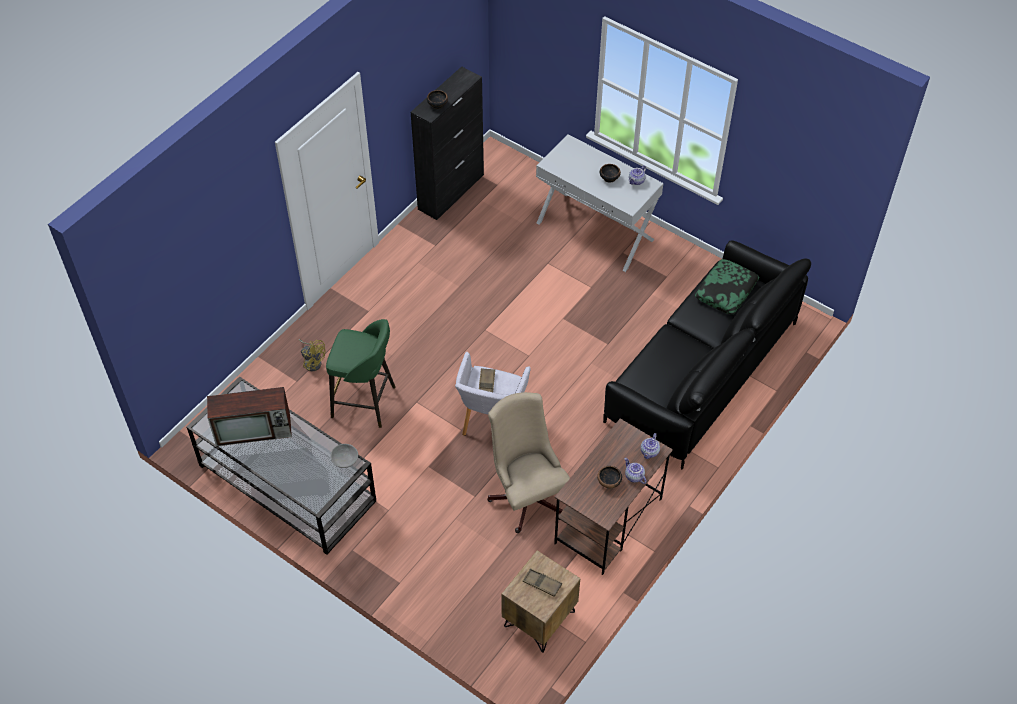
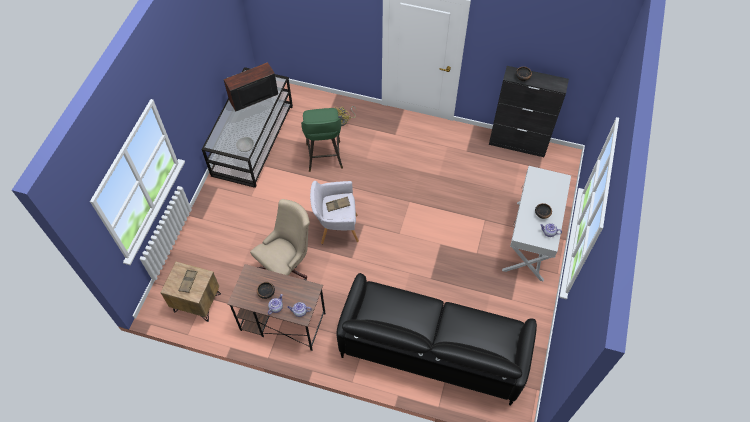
camera: 70 degrees right, 5 degrees up
television [207,387,292,446] -> television turned 90 degrees clockwise [224,62,278,112]
pillow [695,259,759,314] -> none

